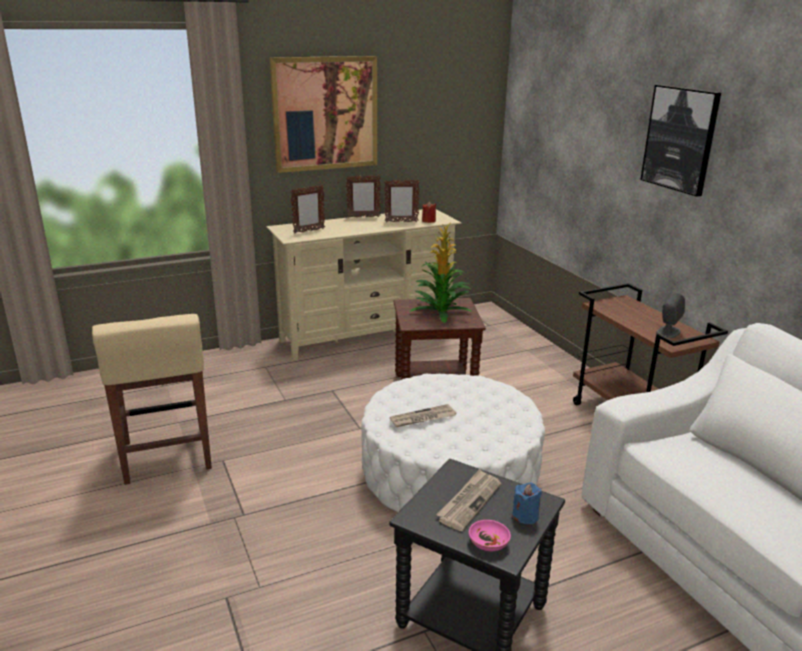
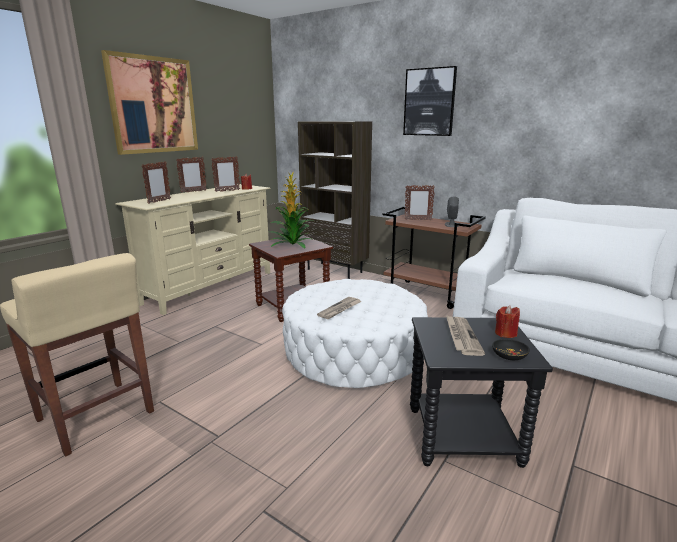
camera: 30 degrees left, 5 degrees down
pink bowl [469,520,511,551] -> black bowl [492,339,530,360]
blue candle [512,482,542,524] -> red candle [495,305,520,338]
none -> brown bookcase [298,121,372,279]
none -> picture frame [405,185,435,220]

